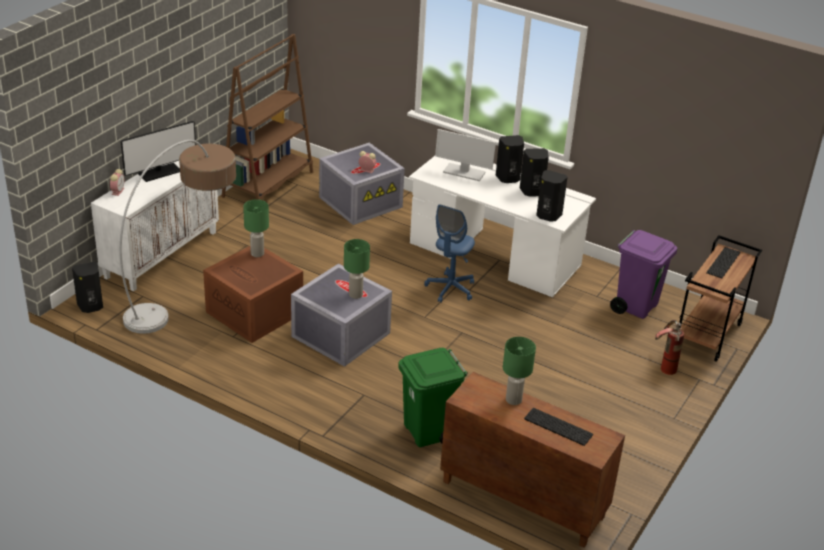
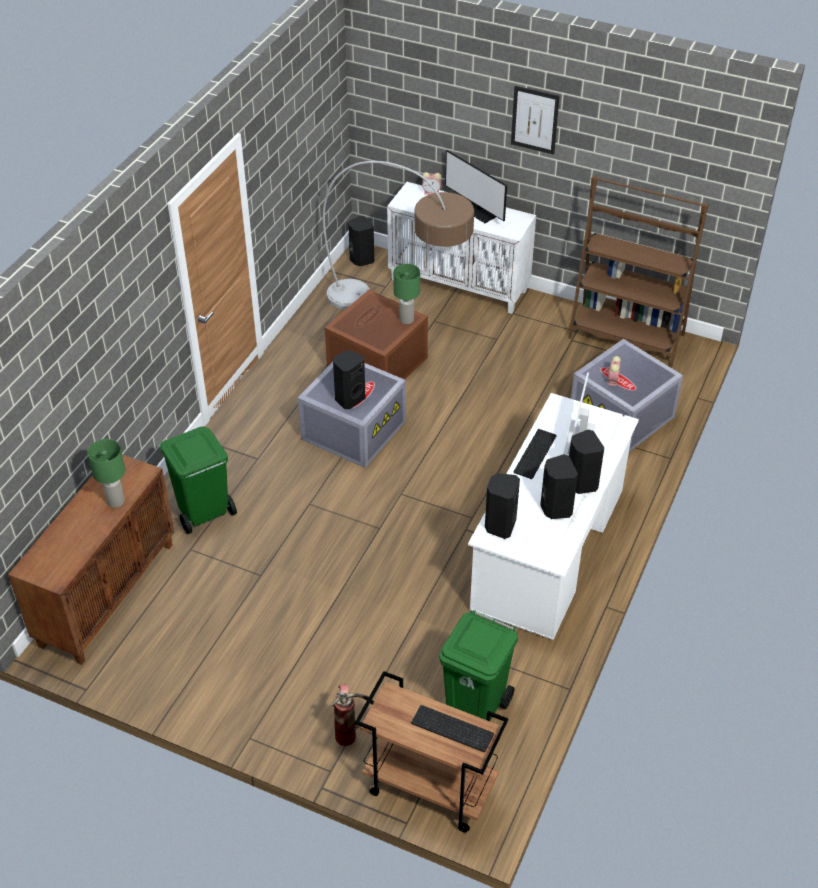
camera: 85 degrees right, 10 degrees up
green table lamp [344,239,370,299] -> black speaker [333,350,366,409]
blue office chair [424,204,475,303] -> none
keyboard [524,408,593,446] -> keyboard moved to [514,429,557,479]
purple trash can [610,230,677,319] -> green trash can [439,610,518,721]
none -> picture [511,86,560,155]

